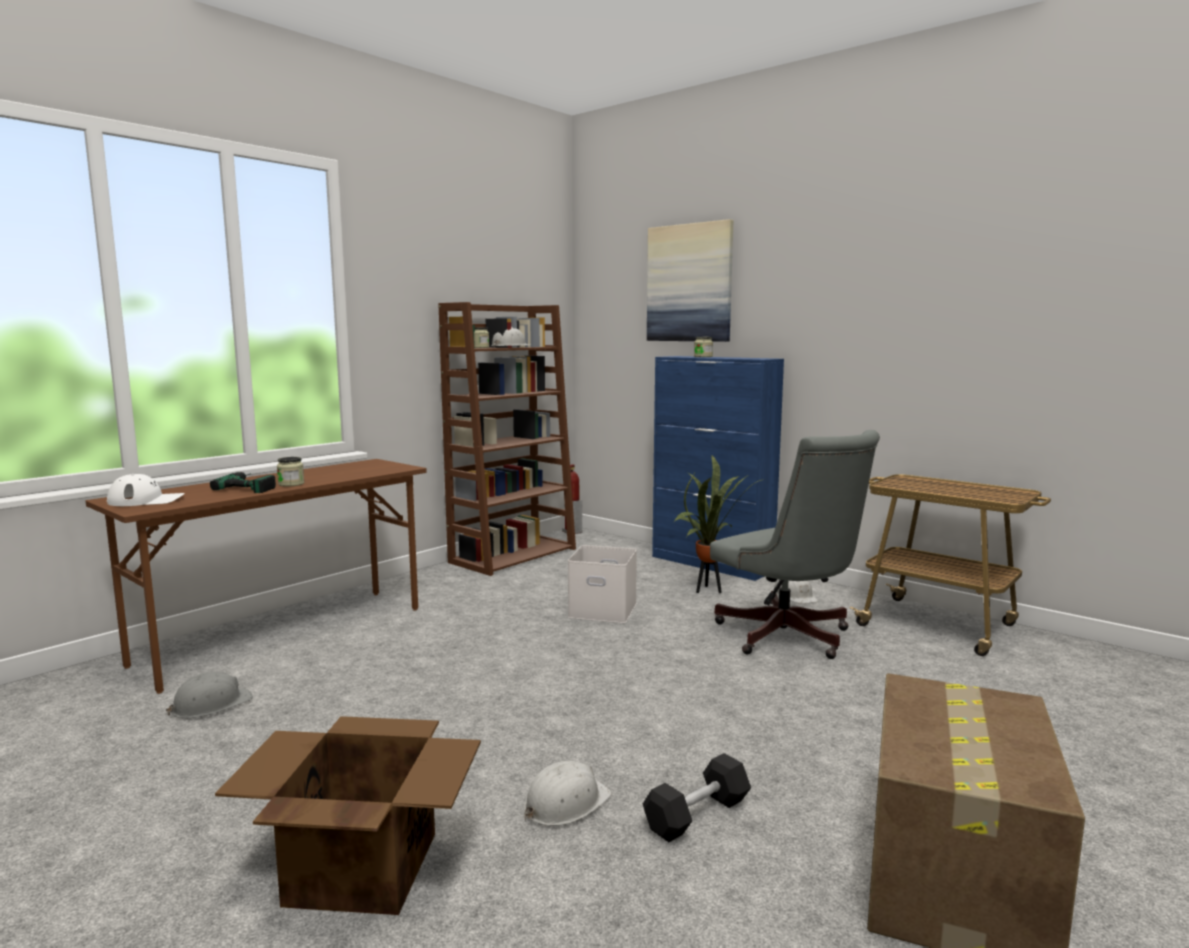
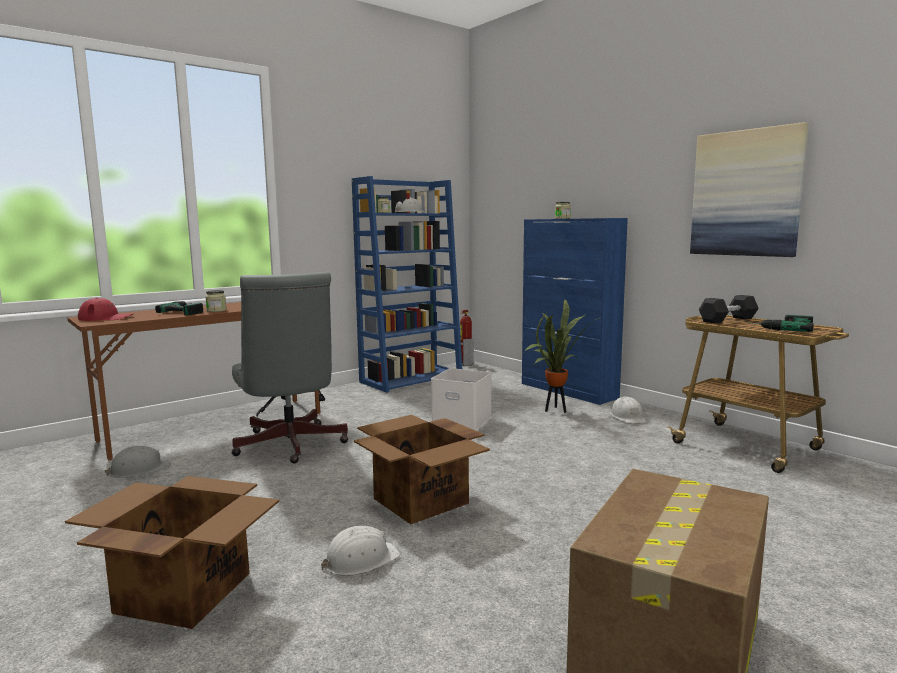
camera: 10 degrees right, 0 degrees up
white cap [107,474,185,506] -> red cap [78,298,133,321]
brown bookcase [438,302,576,576] -> blue bookcase [352,176,462,393]
black dumbbell [643,753,751,842] -> black dumbbell moved to [699,295,759,324]
picture [647,219,733,342] -> picture moved to [690,122,809,257]
grey office chair [710,430,880,659] -> grey office chair moved to [232,272,348,464]
none -> cardboard box [354,415,490,524]
none -> power drill [751,315,814,332]

